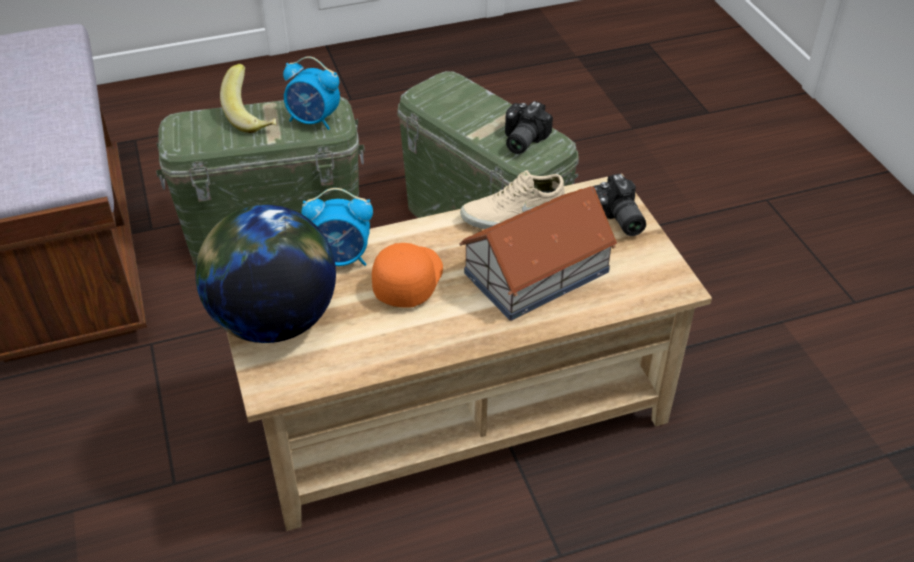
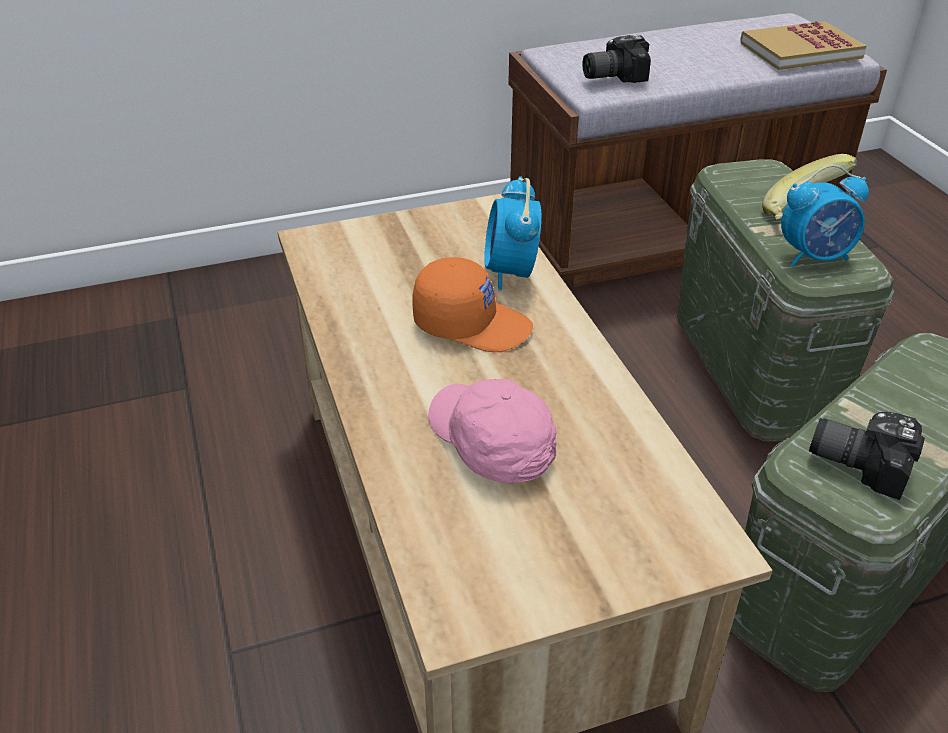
camera: 90 degrees right, 5 degrees down
globe [195,205,336,343] -> none
alarm clock [283,56,340,130] -> alarm clock turned 120 degrees counterclockwise [781,164,869,267]
toy house [459,186,618,321] -> pink cap [428,379,556,484]
beige shoe [460,170,565,229] -> none
camera [593,174,646,236] -> camera moved to [582,35,651,83]
none -> book [740,21,866,70]

